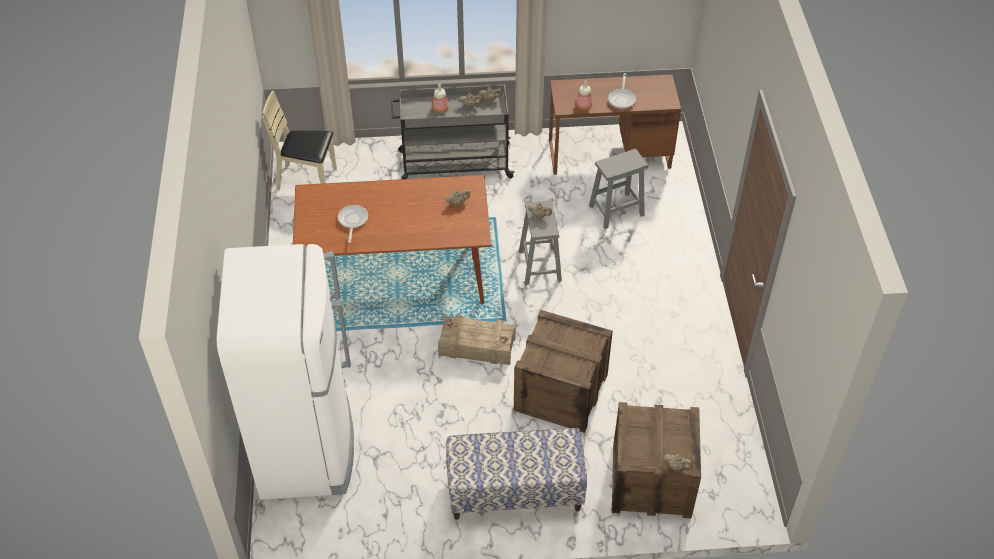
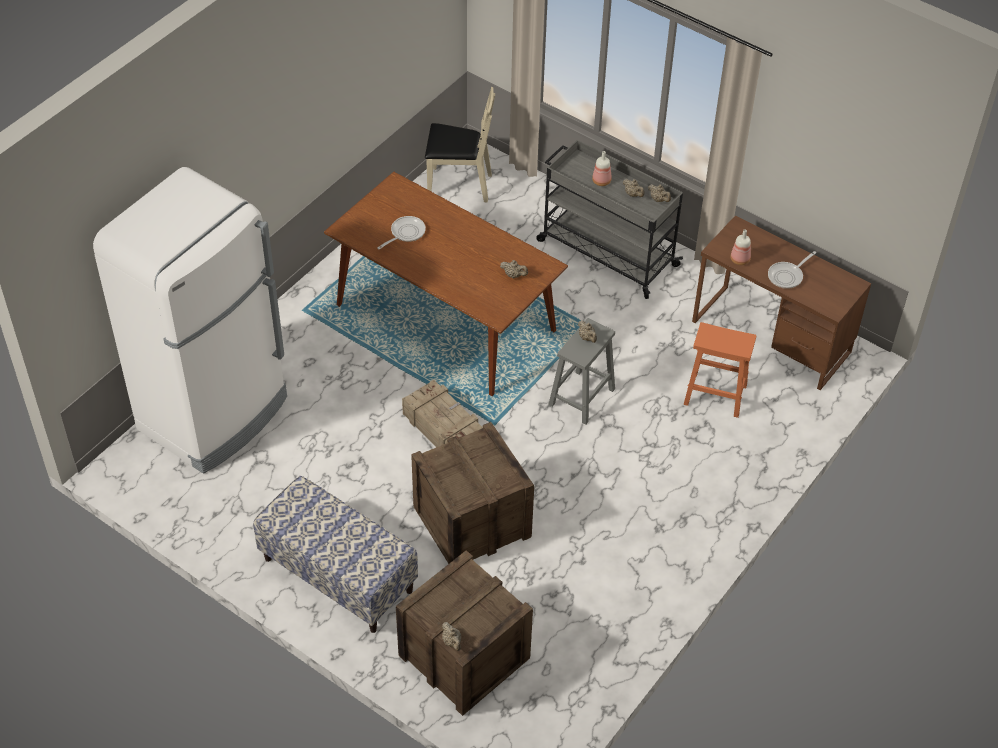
camera: 40 degrees right, 0 degrees up
beige chair [262,91,337,190] -> beige chair turned 135 degrees clockwise [425,87,495,202]
grey stool [589,149,648,229] -> orange stool [683,322,756,418]

